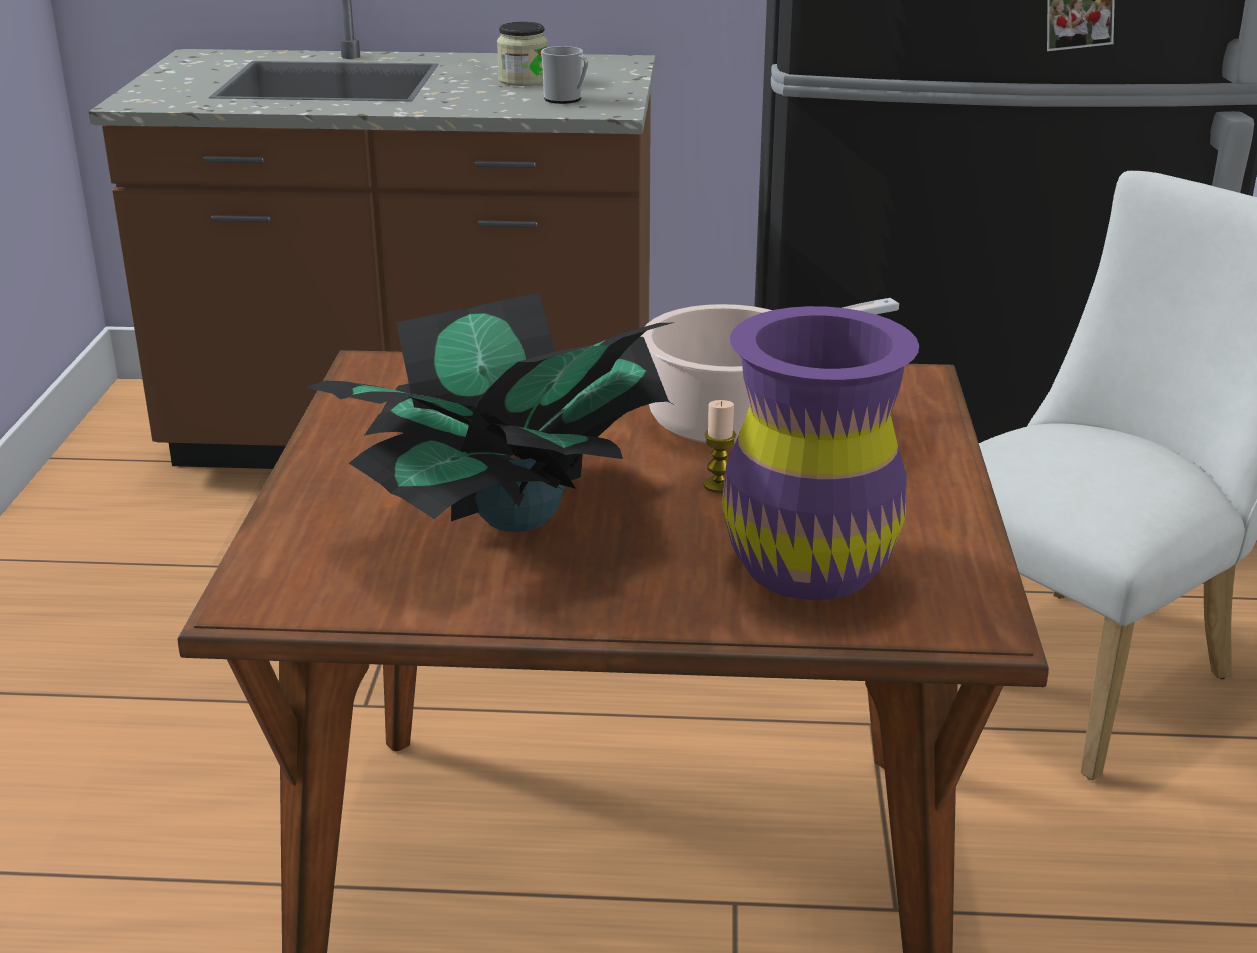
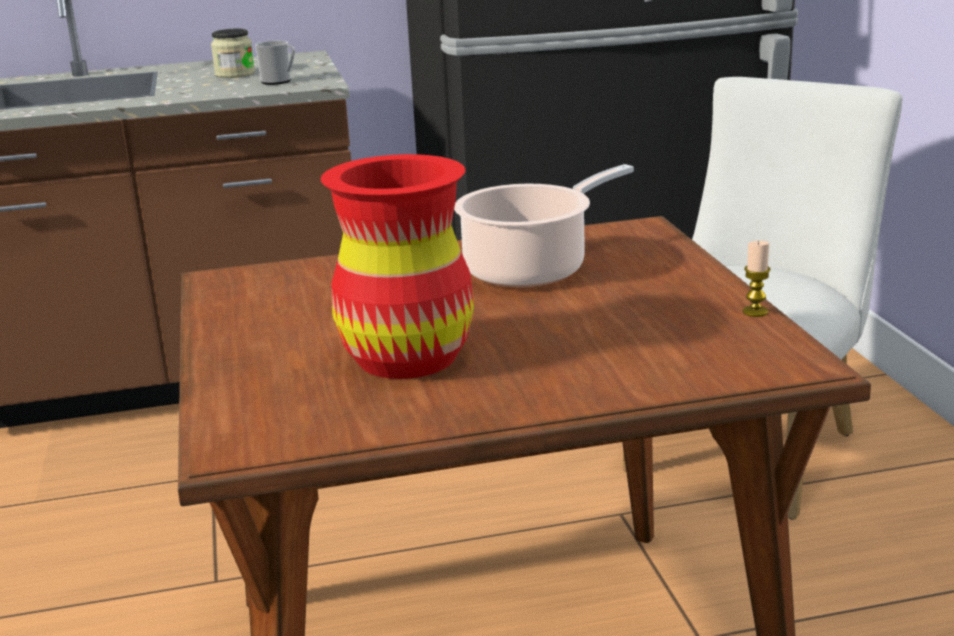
camera: 15 degrees left, 5 degrees down
potted plant [306,293,675,532] -> red vase [320,154,474,379]
candle [703,400,736,493] -> candle moved to [743,241,771,317]
purple vase [722,306,919,600] -> none

